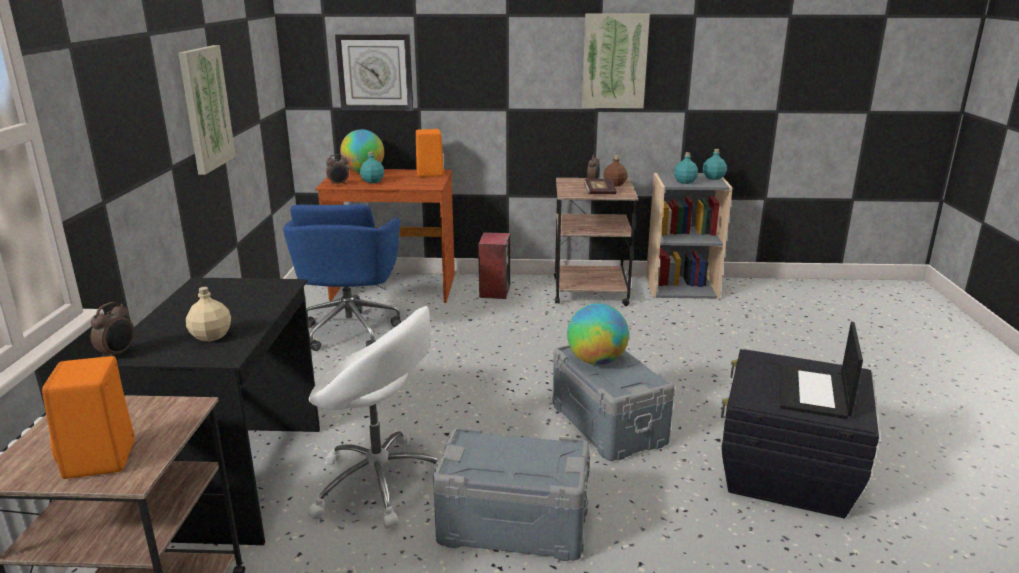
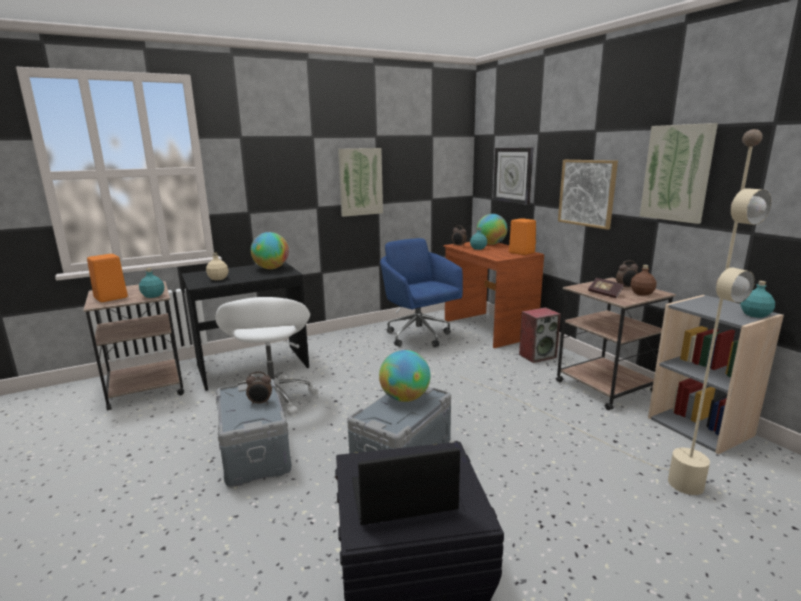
camera: 60 degrees right, 5 degrees down
alarm clock [91,302,135,357] -> alarm clock moved to [246,372,272,405]
blue office chair [283,204,401,351] -> blue office chair turned 90 degrees clockwise [380,238,463,347]
turquoise bottle [674,152,698,184] -> turquoise bottle moved to [139,268,164,298]
none -> globe [251,232,289,269]
none -> beige floor lamp [462,129,771,495]
none -> picture [558,160,618,230]

